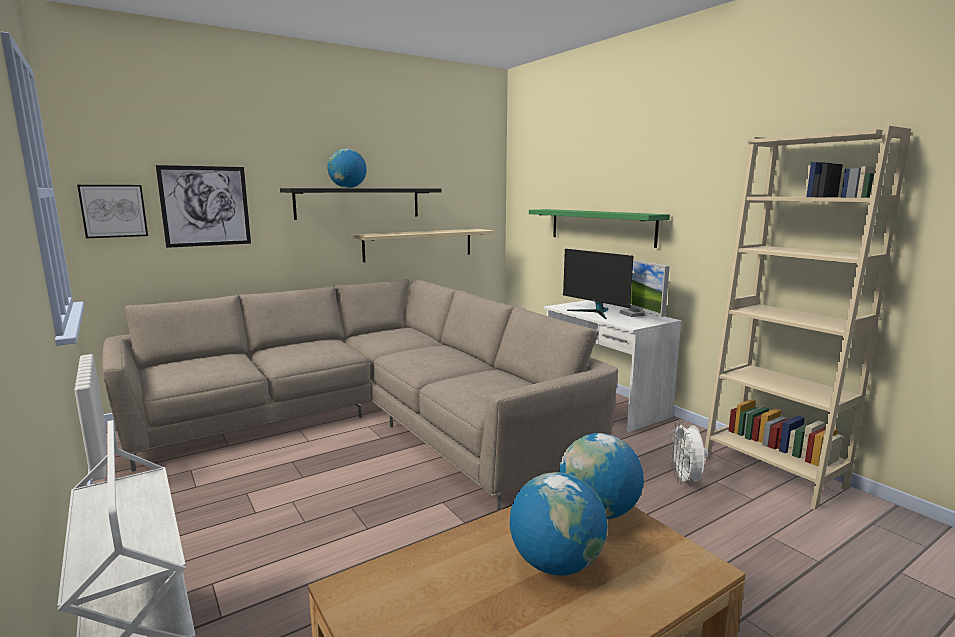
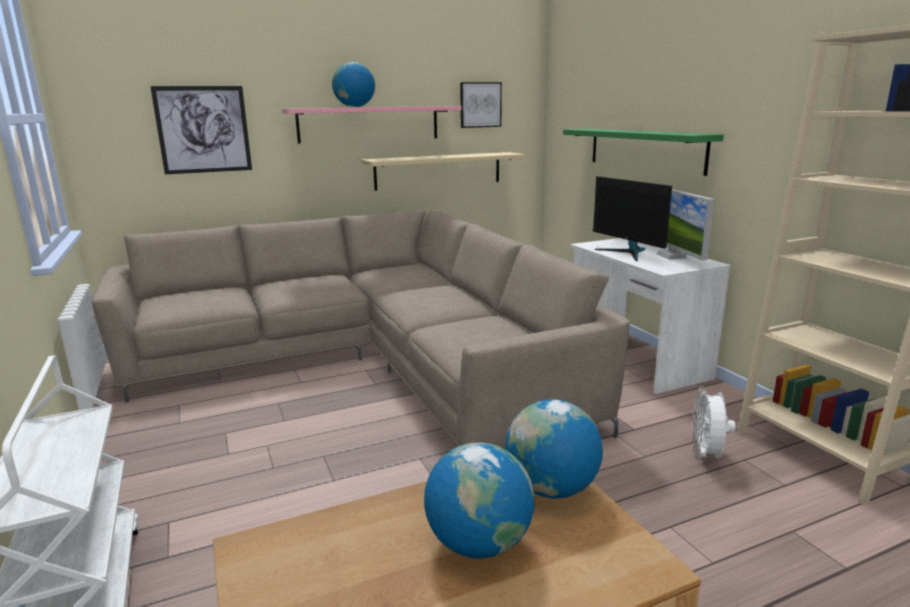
camera: 10 degrees right, 5 degrees up
picture [77,185,148,238] -> picture moved to [460,82,502,128]
black shelf [280,188,441,220] -> pink shelf [282,106,462,144]

